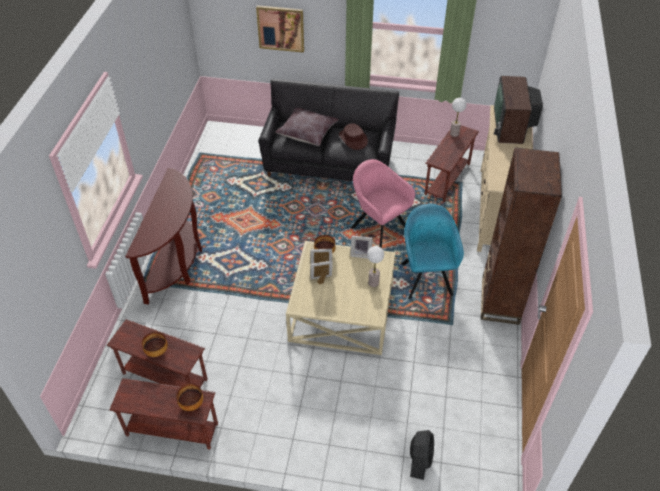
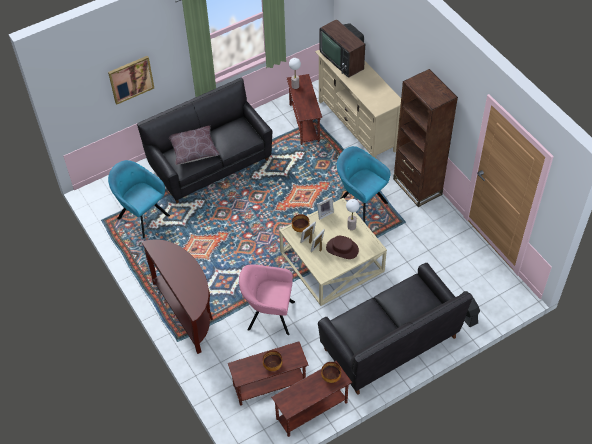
camera: 40 degrees left, 5 degrees up
brown hat [339,123,368,150] -> brown hat moved to [326,236,359,259]
pink armchair [351,159,415,248] -> pink armchair moved to [239,265,295,335]
none -> turquoise armchair [108,160,170,238]
none -> black sofa [318,263,473,395]

